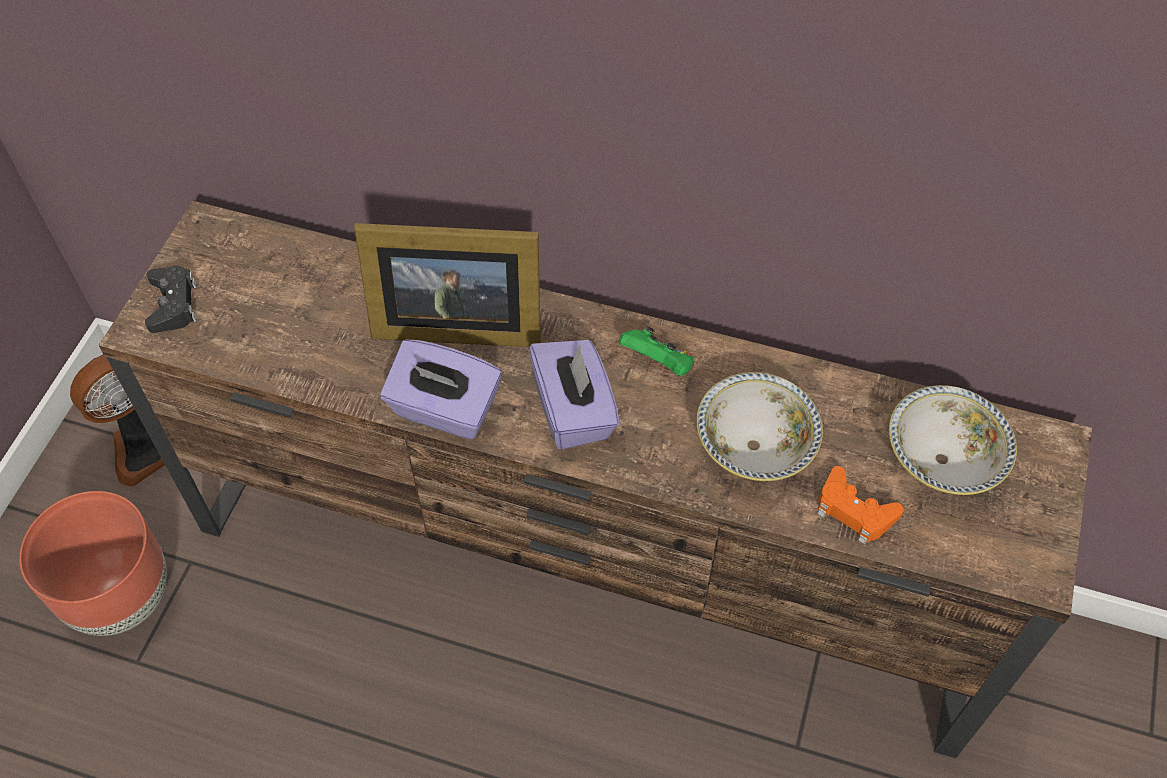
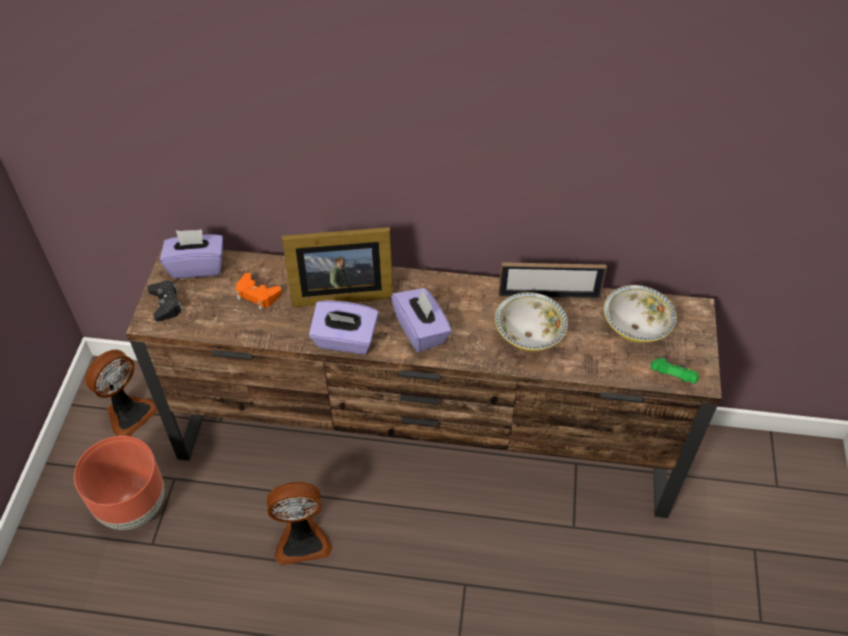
camera: 10 degrees left, 5 degrees down
green game controller [619,326,693,376] -> green game controller moved to [651,356,699,384]
orange game controller [817,466,904,544] -> orange game controller moved to [236,273,282,310]
none -> purple tissue box [160,230,223,278]
none -> fan [266,482,332,565]
none -> picture frame [498,262,607,299]

